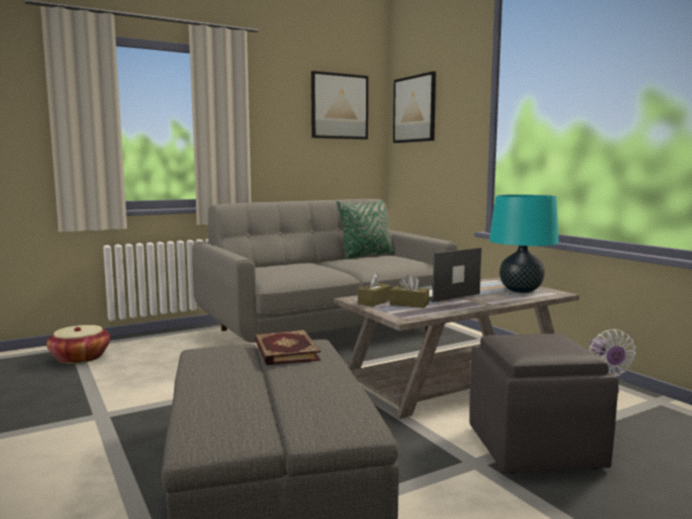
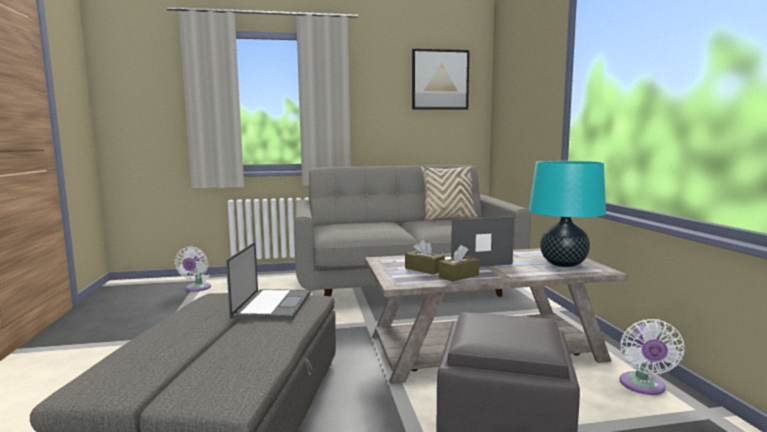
camera: 20 degrees right, 0 degrees up
basket [46,325,110,364] -> white fan [175,247,211,292]
book [255,330,321,365] -> laptop [226,242,311,320]
green pillow [337,200,395,259] -> beige pillow [421,166,477,221]
brown tissue box [358,272,391,307] -> brown tissue box moved to [439,245,479,282]
picture [393,71,436,143] -> none

